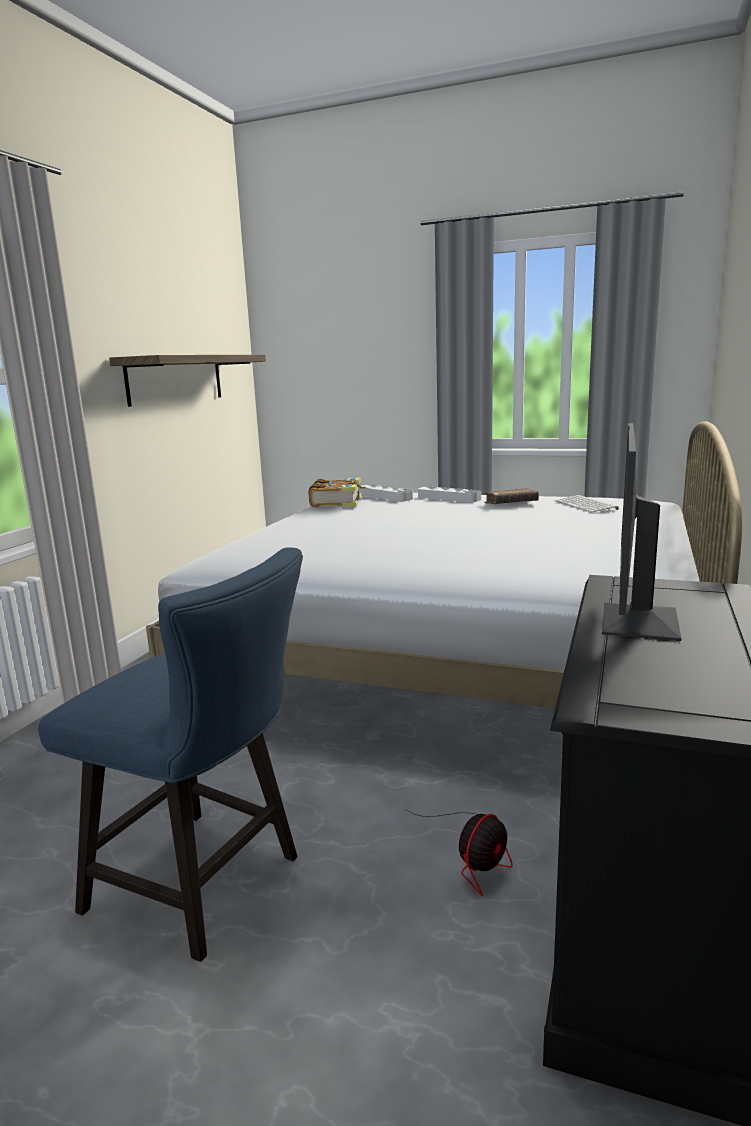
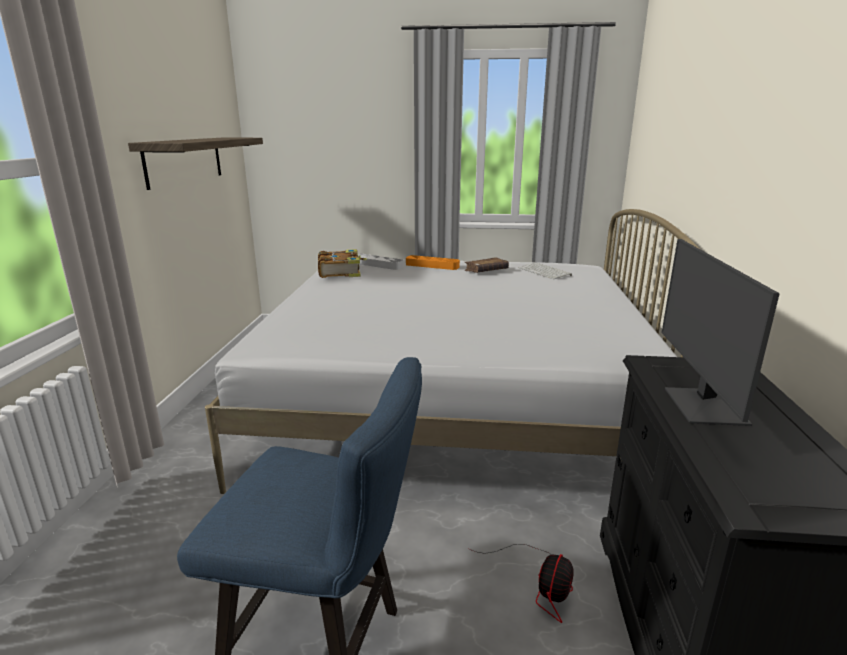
camera: 15 degrees left, 5 degrees up
grey tray [418,486,481,502] -> orange tray [406,255,460,270]

